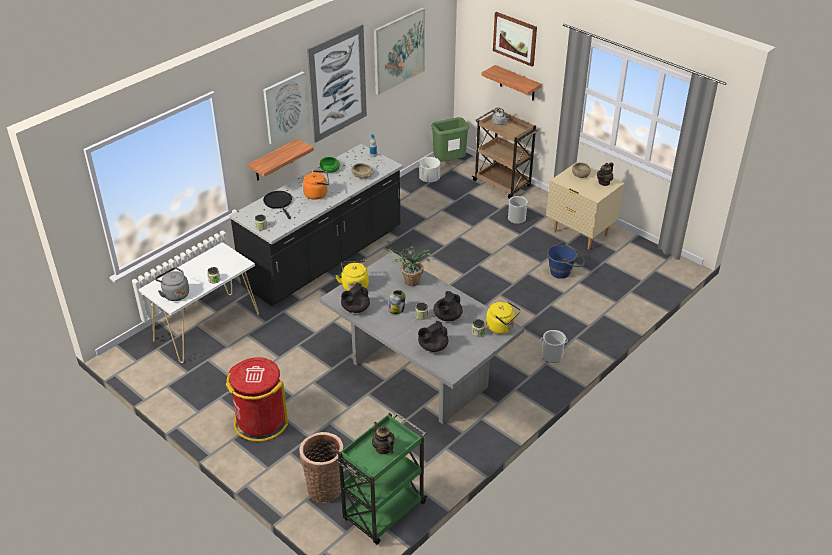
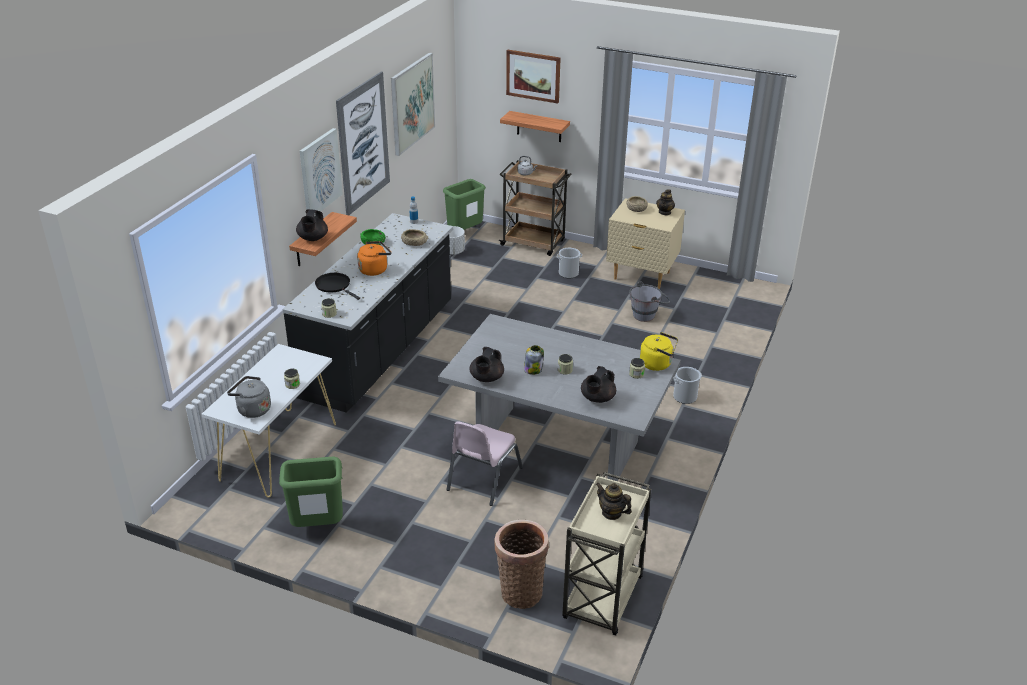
camera: 20 degrees left, 5 degrees down
red trash can [226,357,288,442] -> none
yellow kettle [335,260,369,291] -> none
green cart [335,412,428,545] -> beige cart [562,472,651,636]
potted plant [386,241,436,286] -> none
black teapot [433,291,463,321] -> black teapot moved to [296,209,328,241]
blue bucket [547,242,585,279] -> grey bucket [629,281,670,322]
none -> green trash can [279,457,343,527]
none -> pink chair [447,421,523,506]

